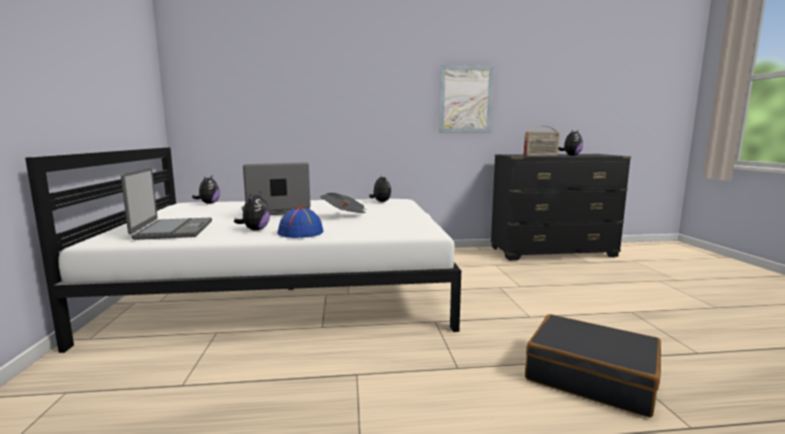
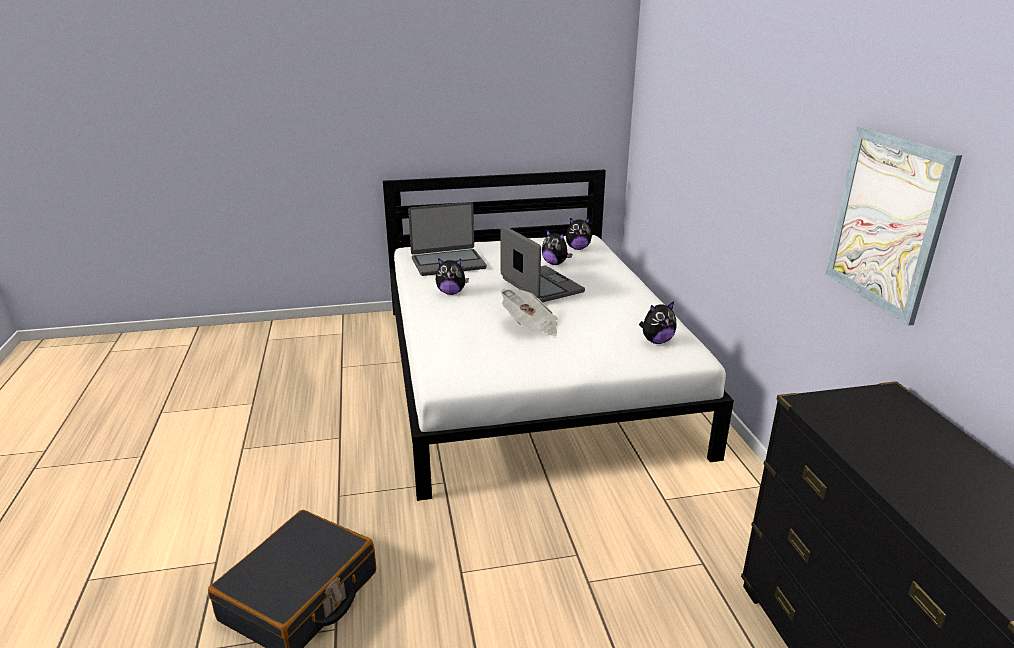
camera: 85 degrees right, 15 degrees up
blue hat [277,206,323,238] -> none
radio [524,126,560,156] -> none
plush toy [558,129,583,156] -> plush toy moved to [542,229,572,265]

